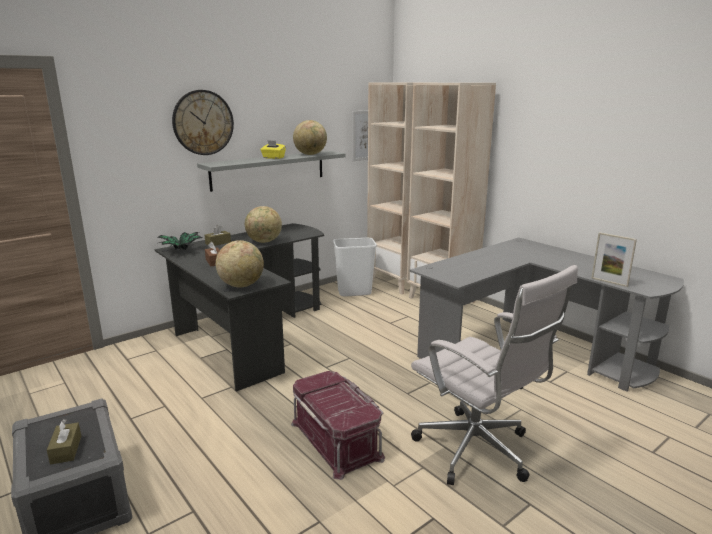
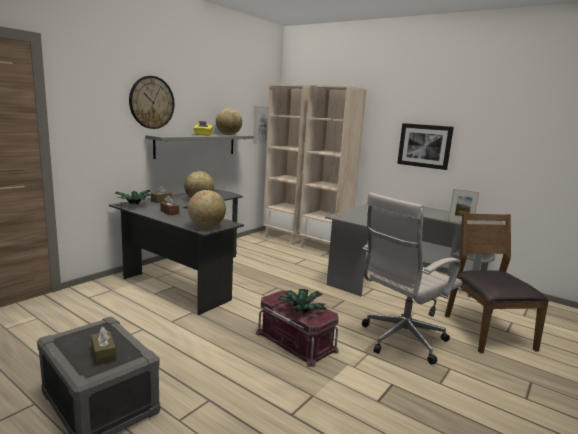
camera: 15 degrees left, 5 degrees down
white trash can [333,238,377,297] -> none
white office chair [411,265,578,485] -> white office chair turned 105 degrees clockwise [362,192,462,365]
none -> potted plant [277,289,326,313]
none -> picture [397,123,454,170]
none -> brown chair [445,213,549,353]

